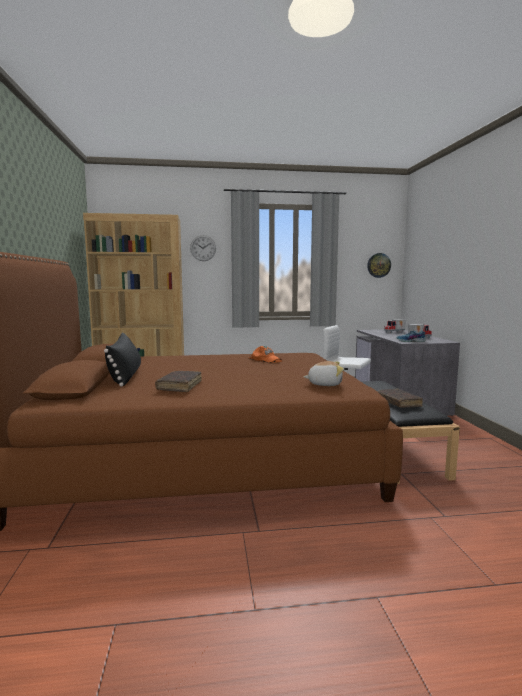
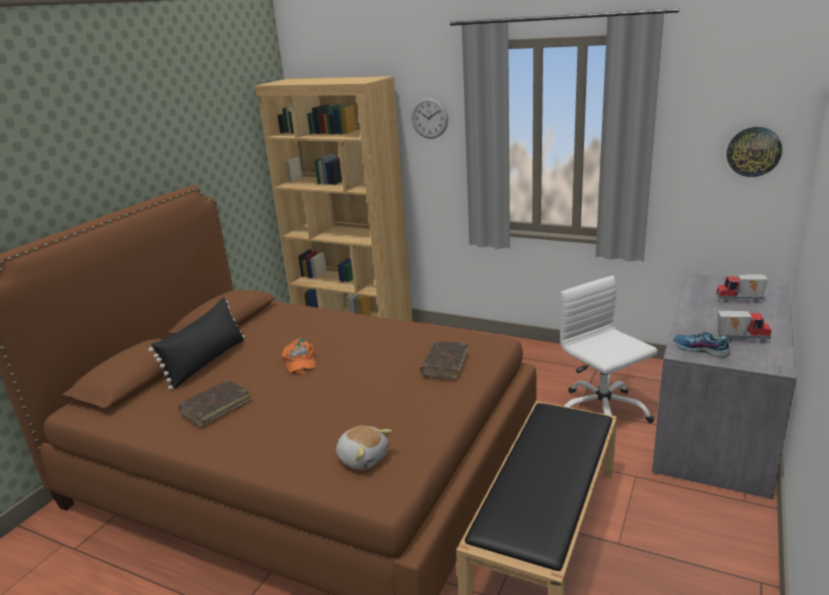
camera: 35 degrees right, 15 degrees up
orange cap [248,346,282,363] -> orange cap moved to [282,338,316,374]
brown book [377,389,423,408] -> brown book moved to [420,341,468,379]

